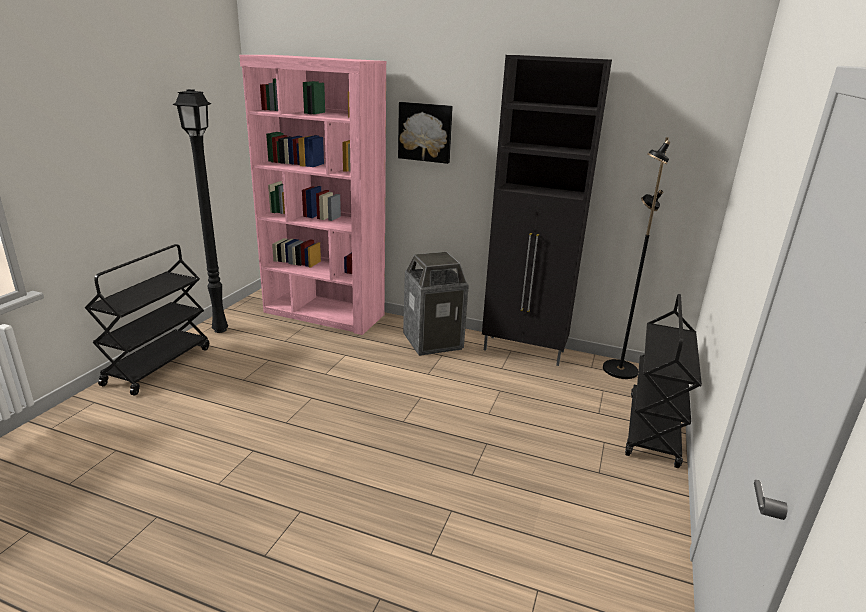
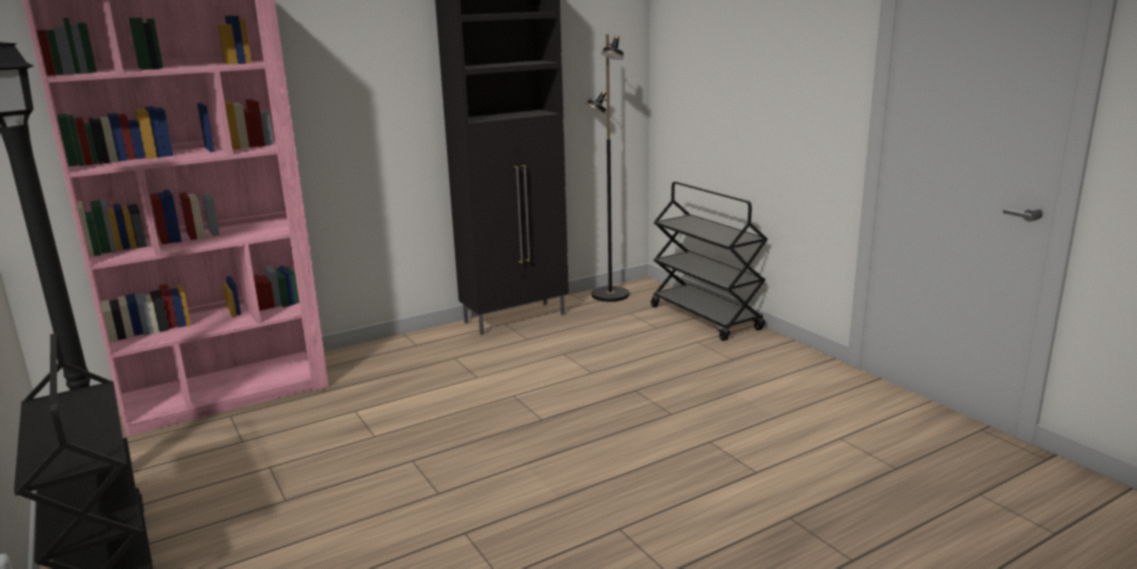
camera: 50 degrees left, 5 degrees down
picture [398,102,453,164] -> none
trash can [403,252,469,356] -> none

